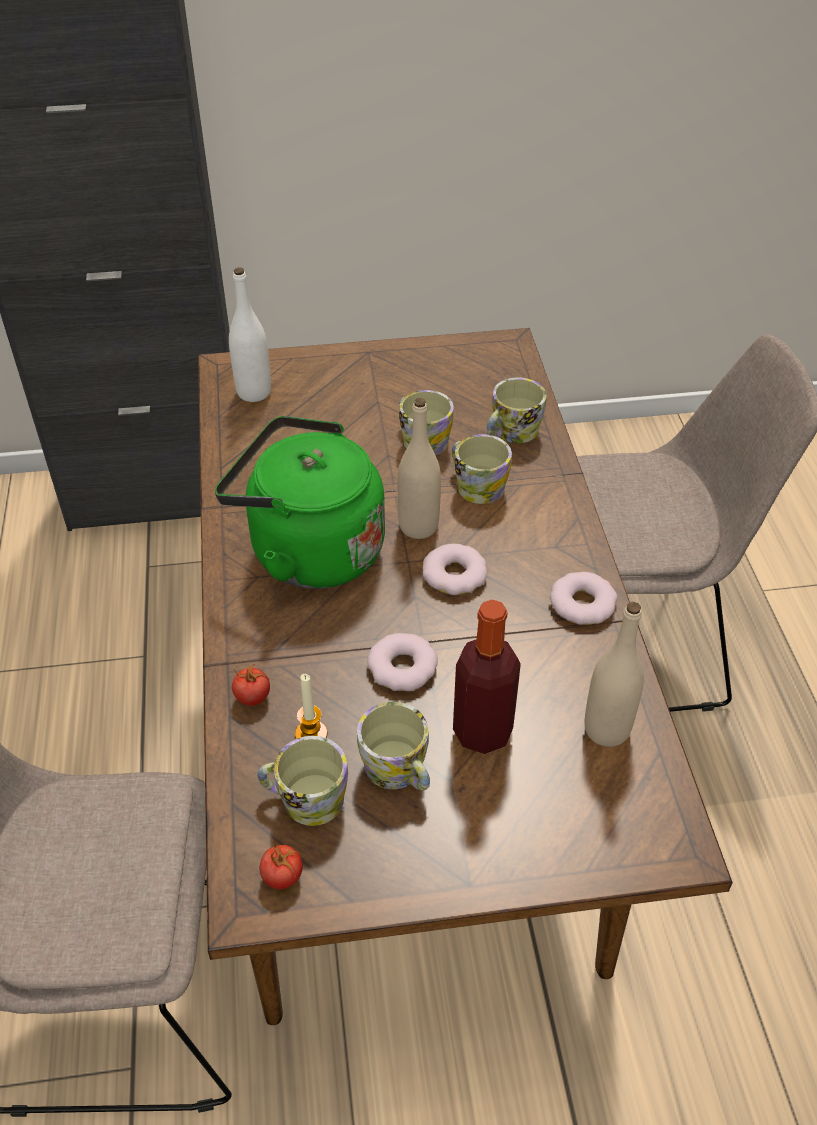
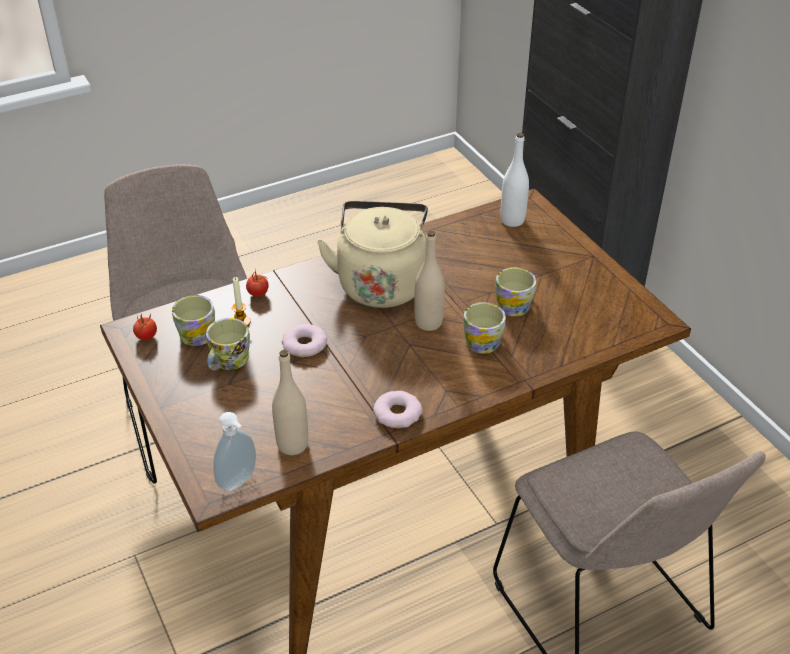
camera: 70 degrees right, 5 degrees down
green kettle [215,416,385,589] -> beige kettle [317,201,428,308]
donut [423,544,487,595] -> none
bottle [453,600,521,754] -> none
mug [487,378,547,443] -> none
none -> soap dispenser [213,412,256,492]

